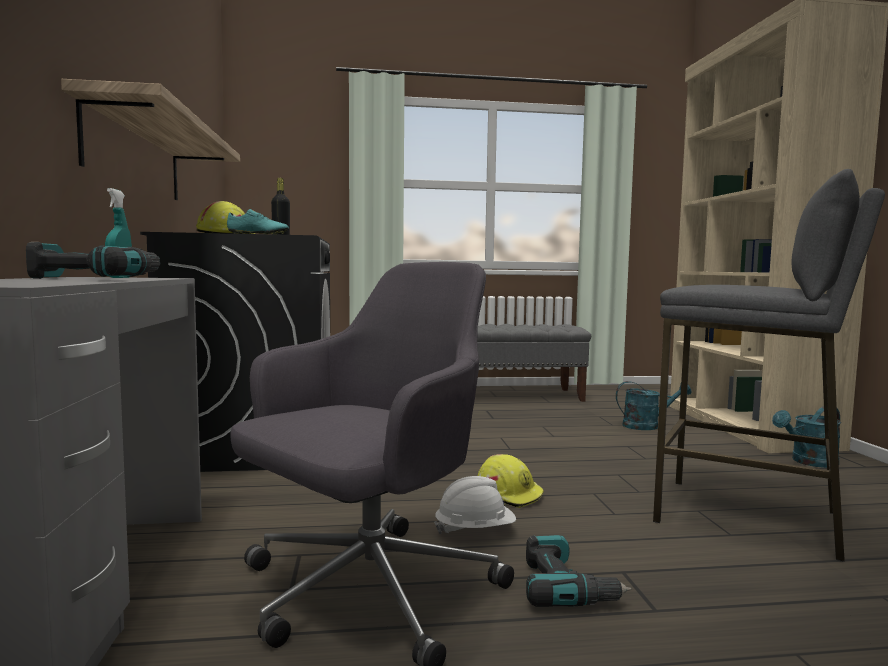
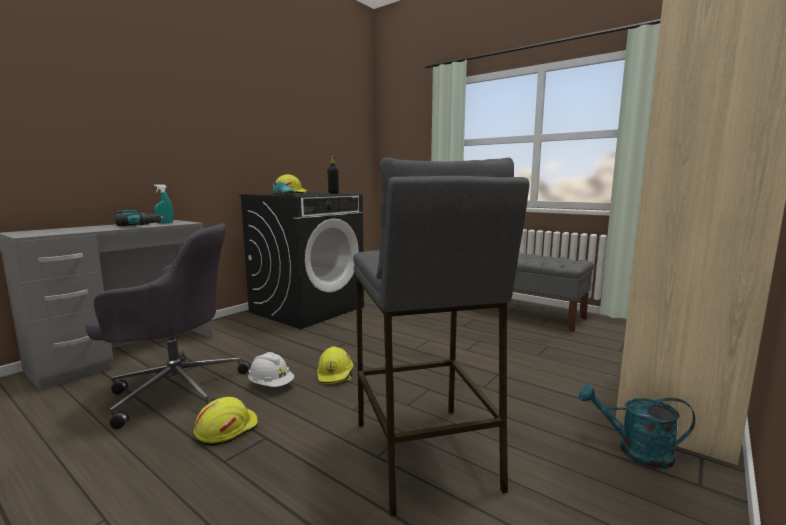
camera: 45 degrees right, 5 degrees up
shelf [61,79,240,200] -> none
power drill [526,535,631,607] -> yellow hard hat [194,397,258,446]
turquoise watering can [616,381,692,430] -> none

